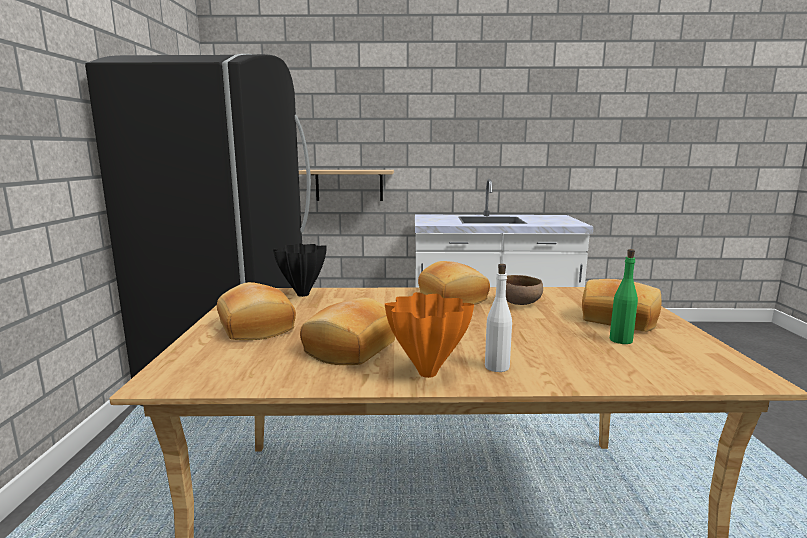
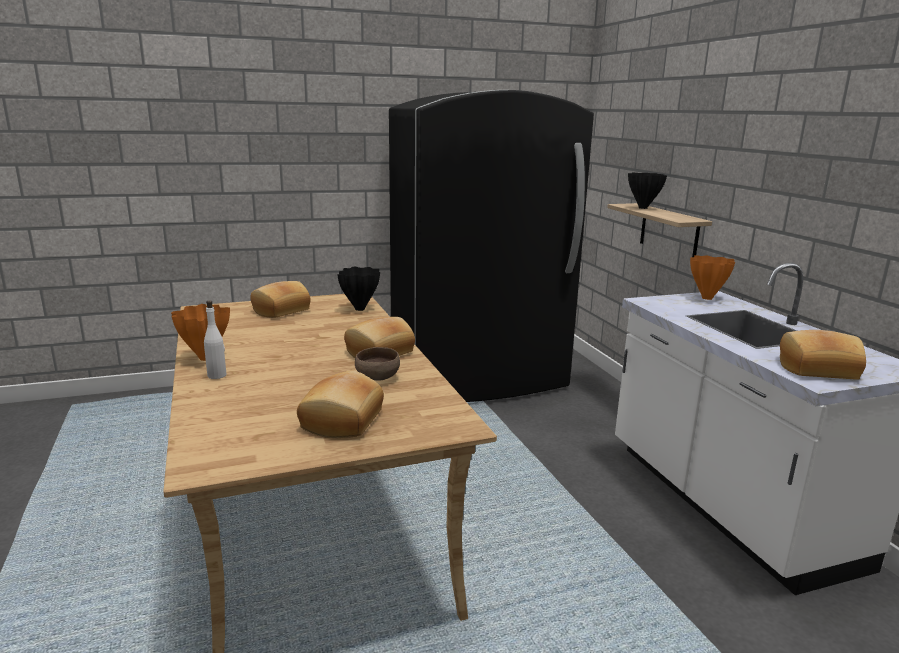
camera: 70 degrees right, 5 degrees up
bread [300,298,395,365] -> bread moved to [780,330,866,380]
green bottle [610,249,638,344] -> none
none -> black vase [628,173,667,209]
none -> orange vase [690,255,735,300]

